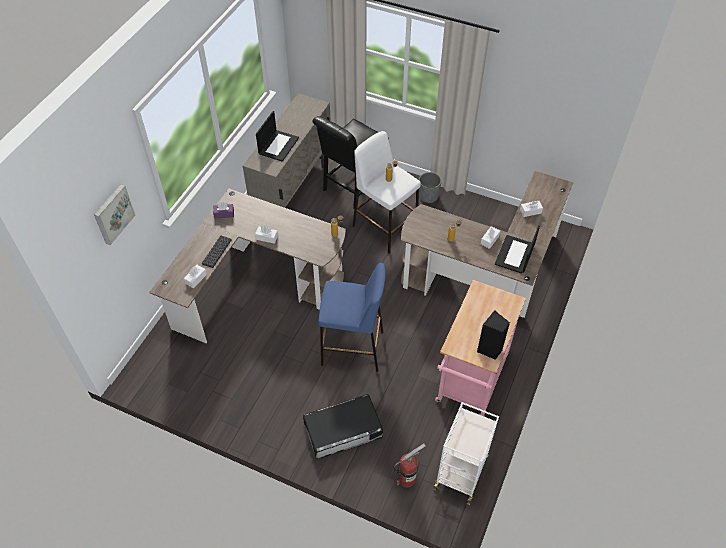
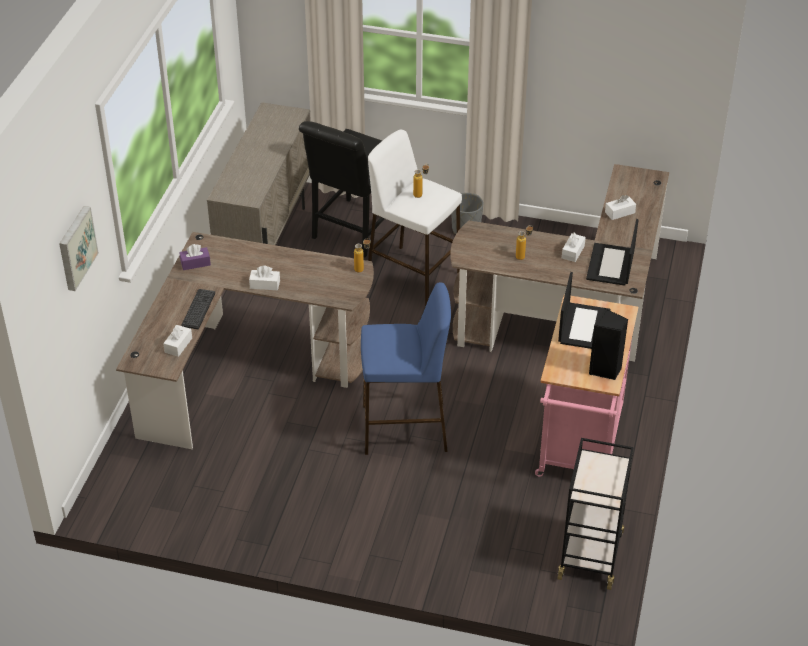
camera: 10 degrees left, 10 degrees down
laptop [256,111,299,162] -> laptop moved to [558,272,611,349]
black storage box [303,394,383,459] -> none
fire extinguisher [393,444,426,488] -> none
white cart [433,402,499,506] -> black cart [557,438,634,590]

